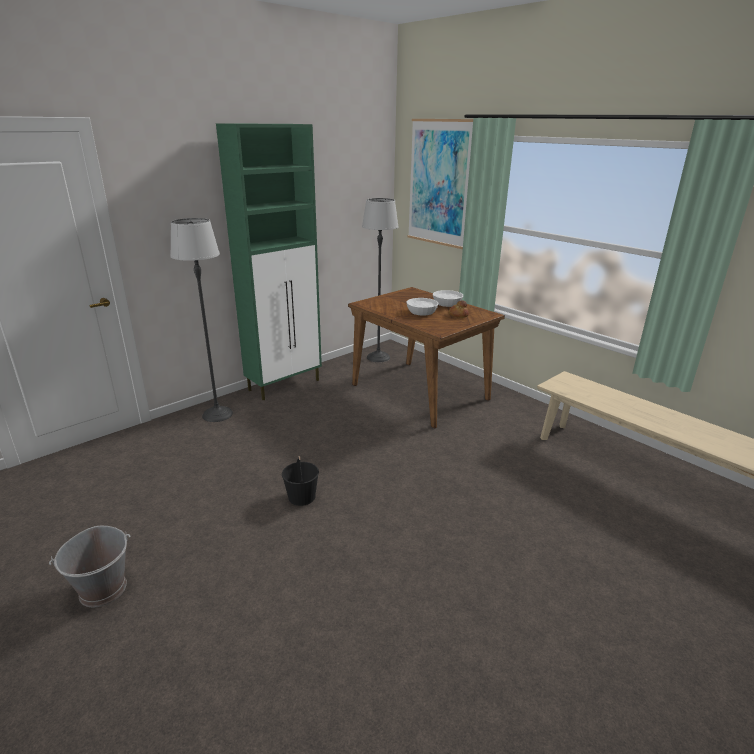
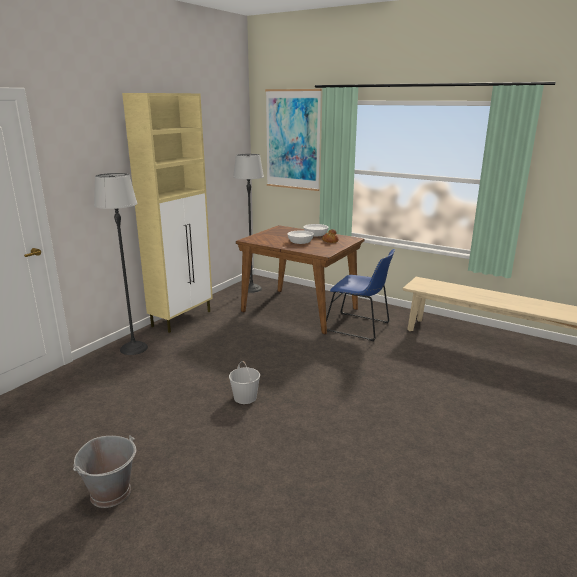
camera: 15 degrees left, 5 degrees down
green cabinet [216,123,322,400] -> beige cabinet [122,93,213,333]
black bucket [282,456,319,506] -> white bucket [229,361,260,404]
none -> blue chair [326,249,395,341]

